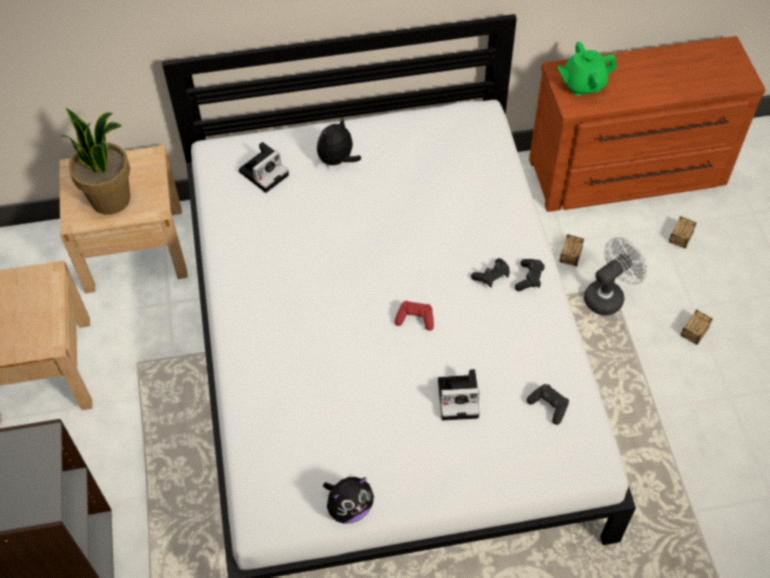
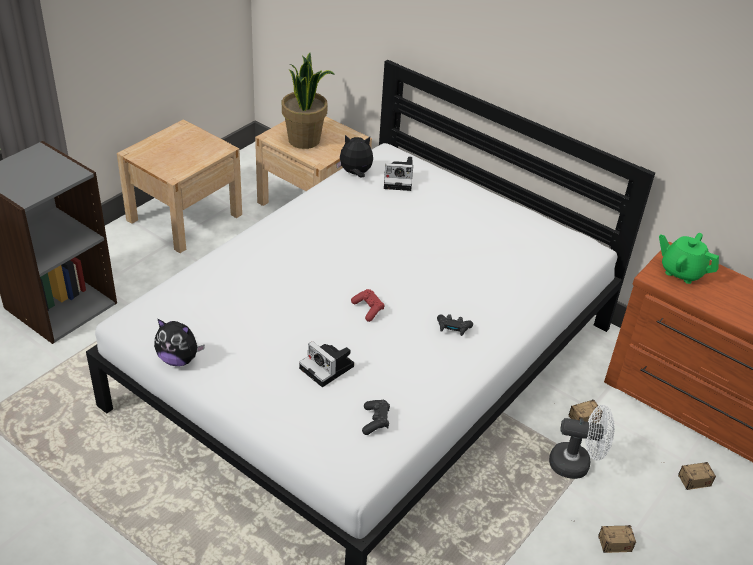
camera: 45 degrees right, 15 degrees down
plush toy [317,117,361,167] -> plush toy moved to [336,135,373,178]
black game controller [515,259,545,291] -> none

